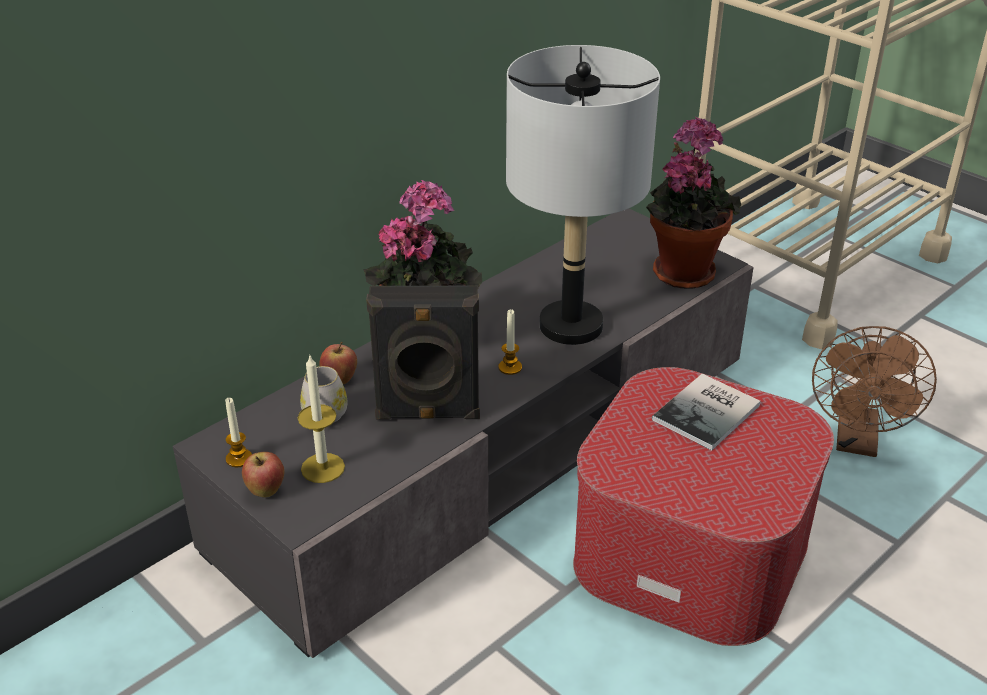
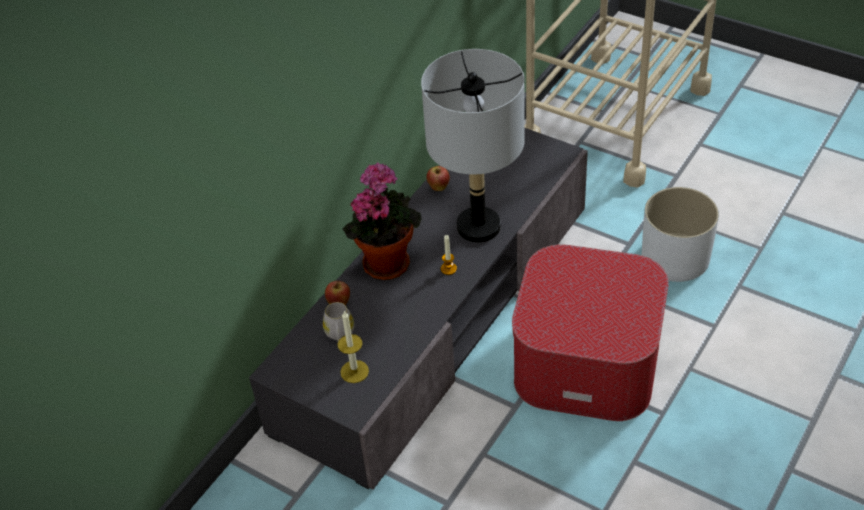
camera: 10 degrees left, 10 degrees up
candle [225,398,252,468] -> none
apple [242,452,284,498] -> apple moved to [426,166,450,191]
black speaker [366,286,480,420] -> none
potted plant [646,117,741,289] -> none
book [652,374,760,450] -> none
brown fan [812,326,937,457] -> white planter [642,187,719,282]

